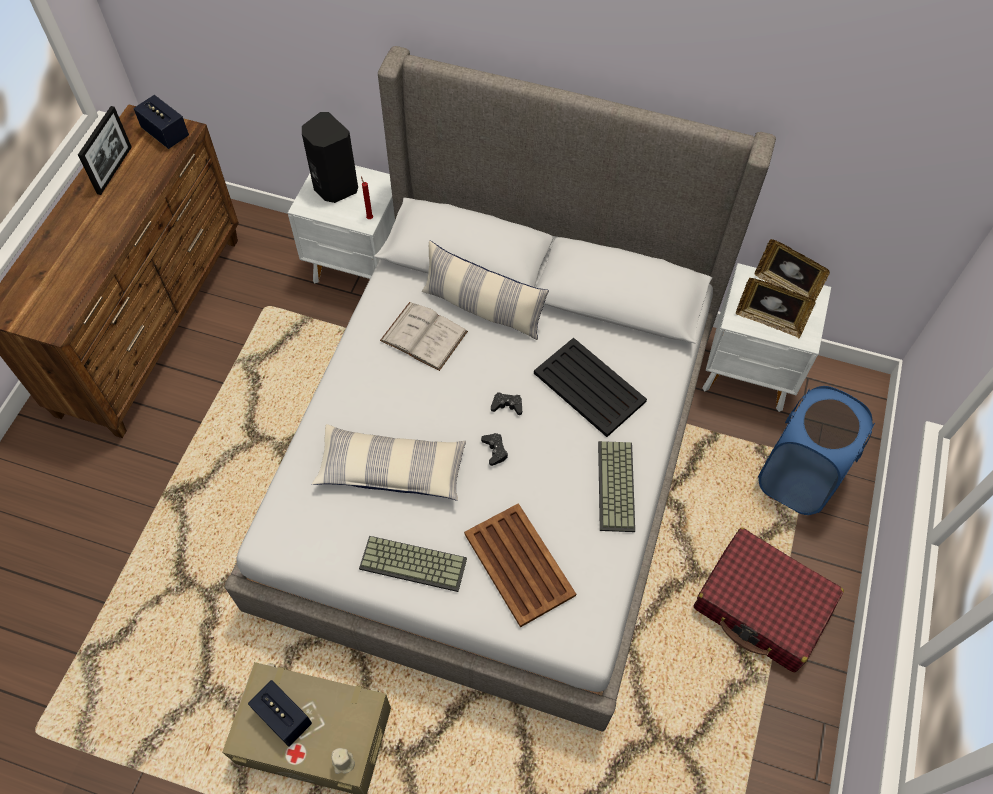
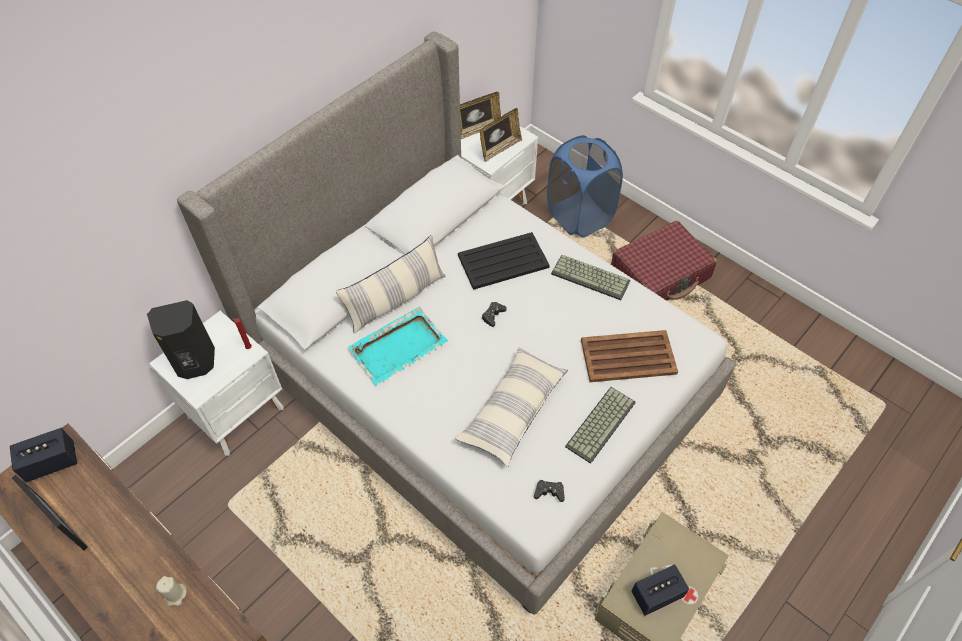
camera: 65 degrees left, 5 degrees down
beige candle [331,748,355,774] -> beige candle moved to [156,576,186,606]
white book [380,302,468,371] -> turquoise tray [348,307,448,386]
black game controller [481,433,508,466] -> black game controller moved to [534,480,565,502]

